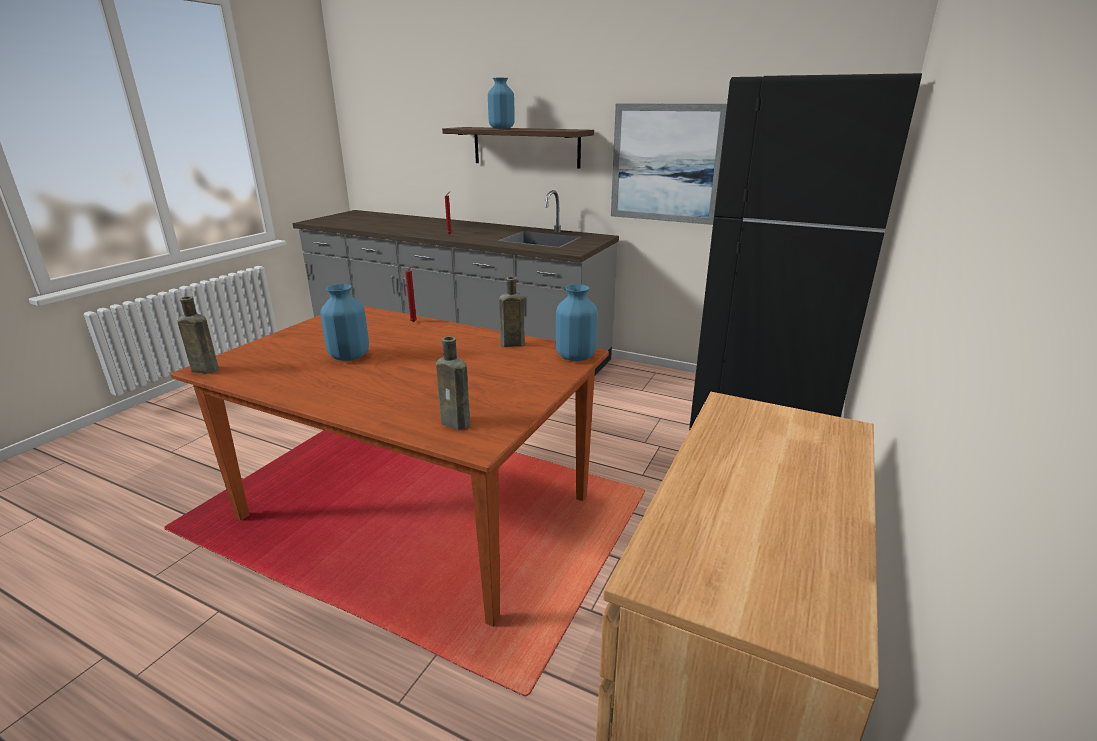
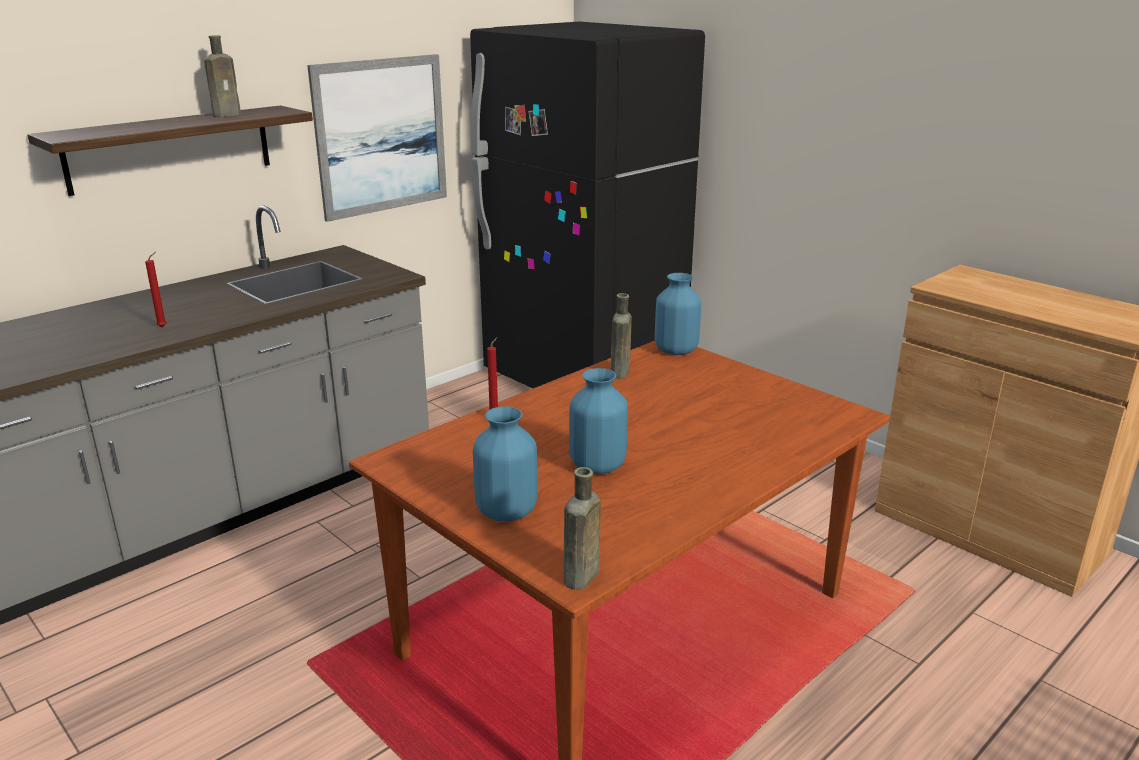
camera: 70 degrees left, 0 degrees up
brown bottle [436,336,470,430] -> brown bottle moved to [204,35,241,117]
blue vase [488,78,515,129] -> blue vase moved to [473,406,537,522]

